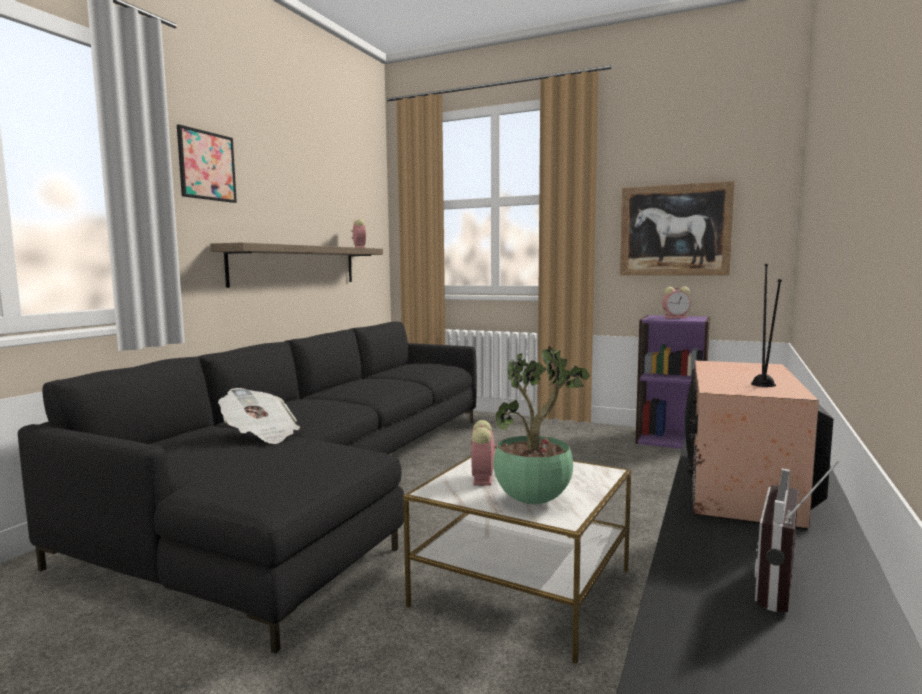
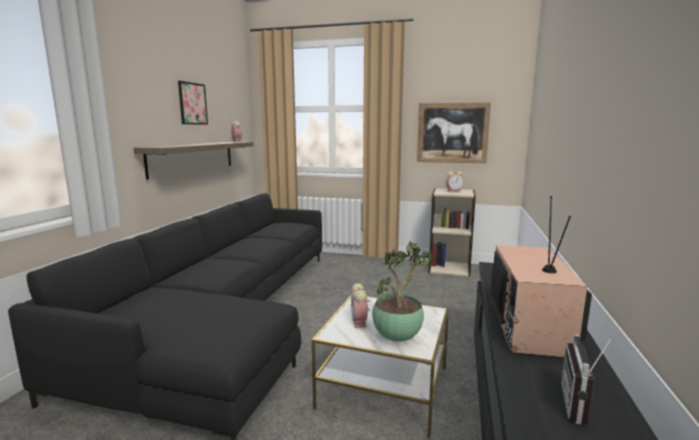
camera: 10 degrees left, 5 degrees up
picture [177,124,237,203] -> picture moved to [178,81,208,125]
newspaper [218,388,300,444] -> none
purple bookcase [635,315,710,449] -> beige bookcase [429,188,476,277]

